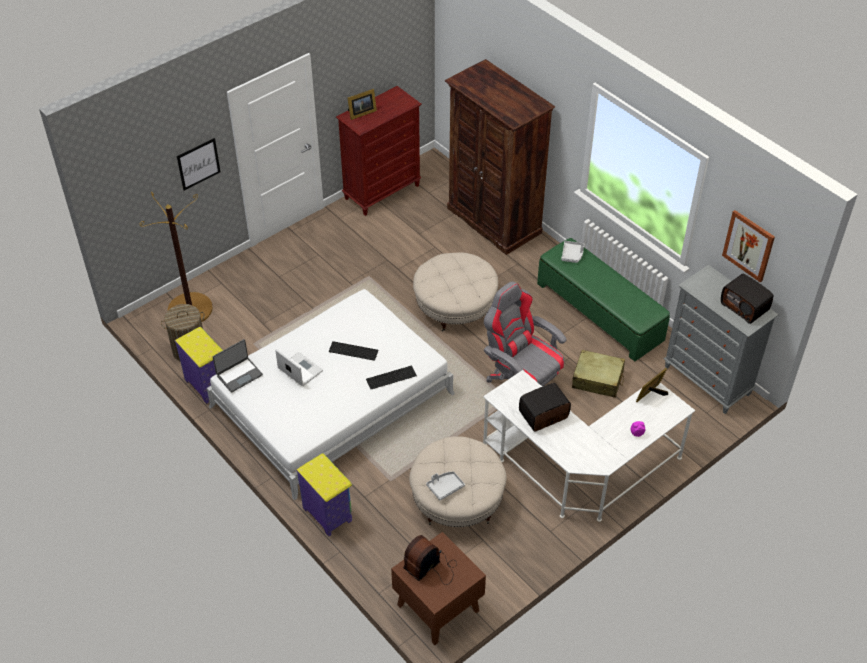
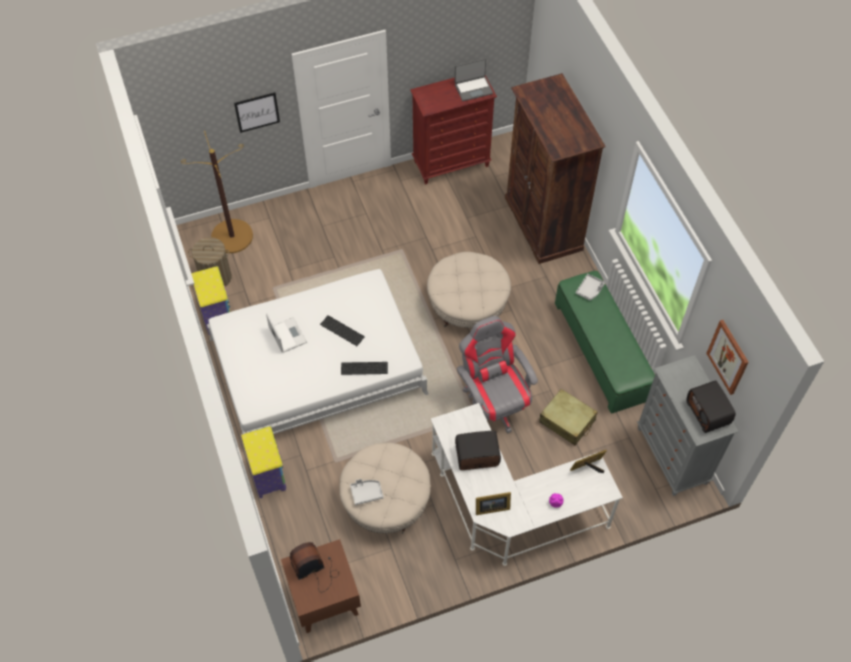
camera: 20 degrees right, 10 degrees up
laptop [213,339,263,393] -> laptop moved to [455,58,493,101]
picture frame [347,89,377,120] -> picture frame moved to [476,492,511,515]

